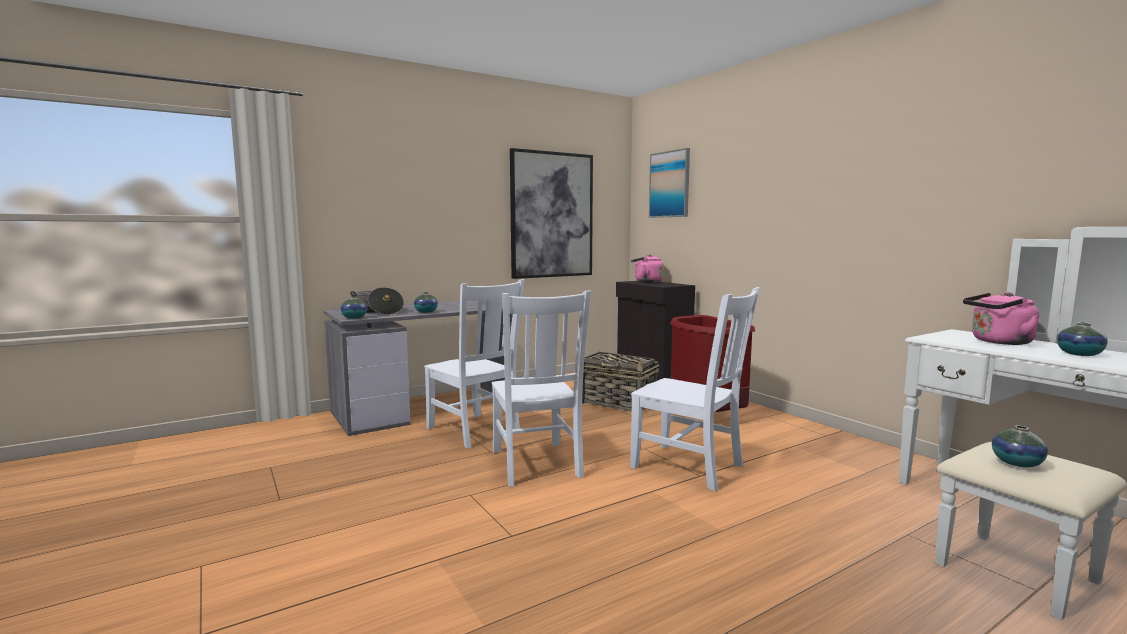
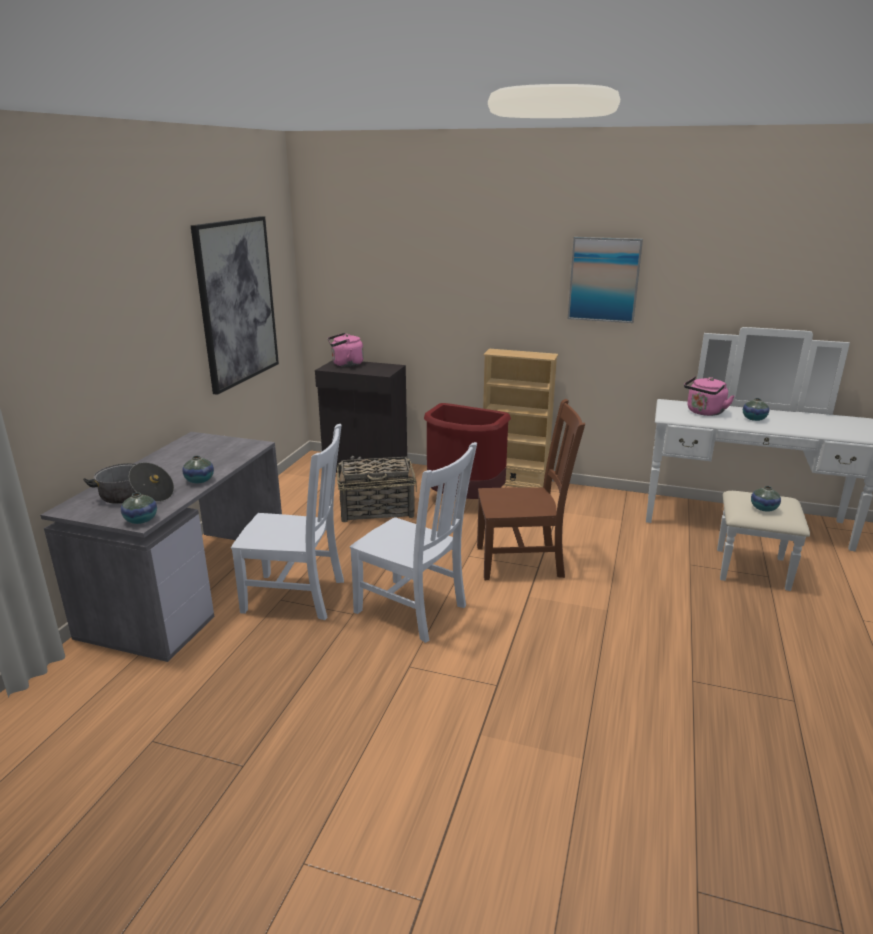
camera: 40 degrees left, 15 degrees up
white chair [630,287,760,491] -> brown chair [477,399,585,580]
picture [649,148,690,218] -> picture moved to [568,237,643,323]
none -> beige bookcase [483,349,558,488]

